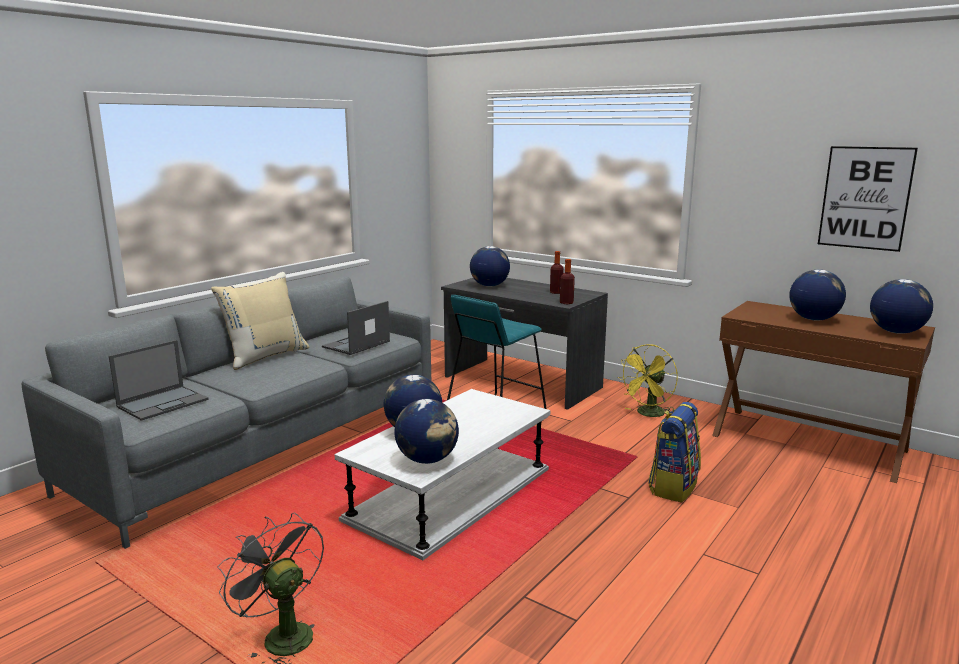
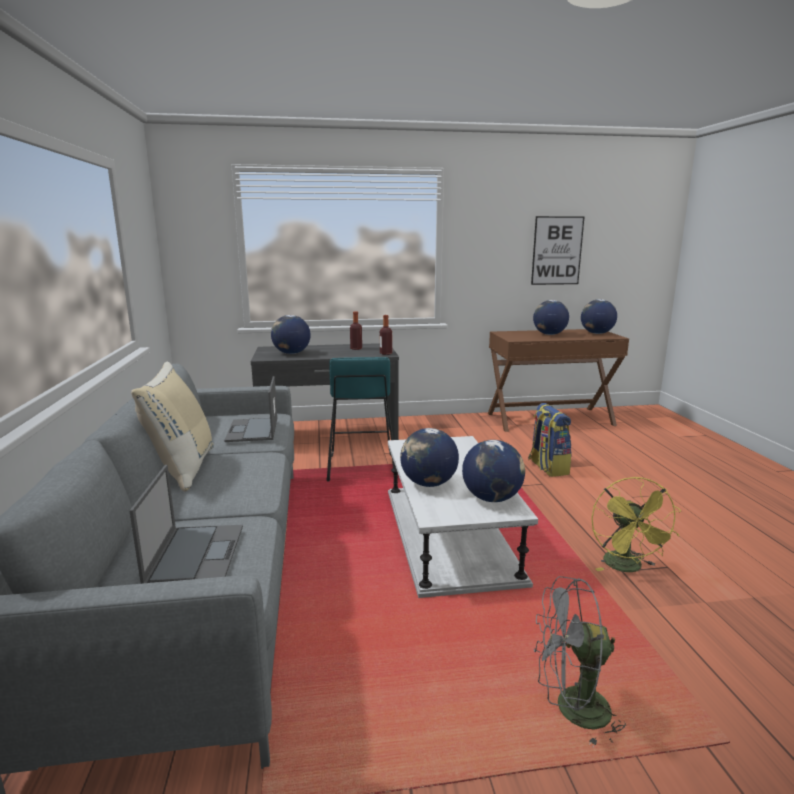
camera: 45 degrees left, 0 degrees up
yellow fan [618,344,678,417] -> yellow fan moved to [591,477,681,572]

